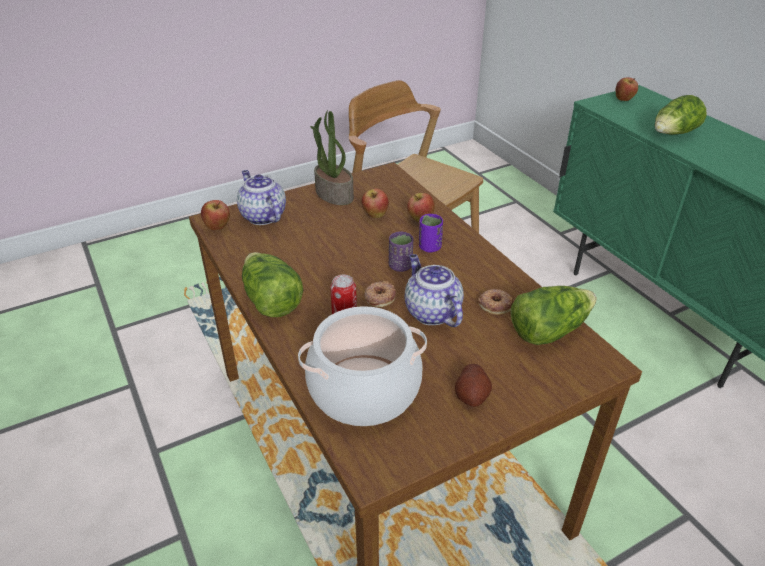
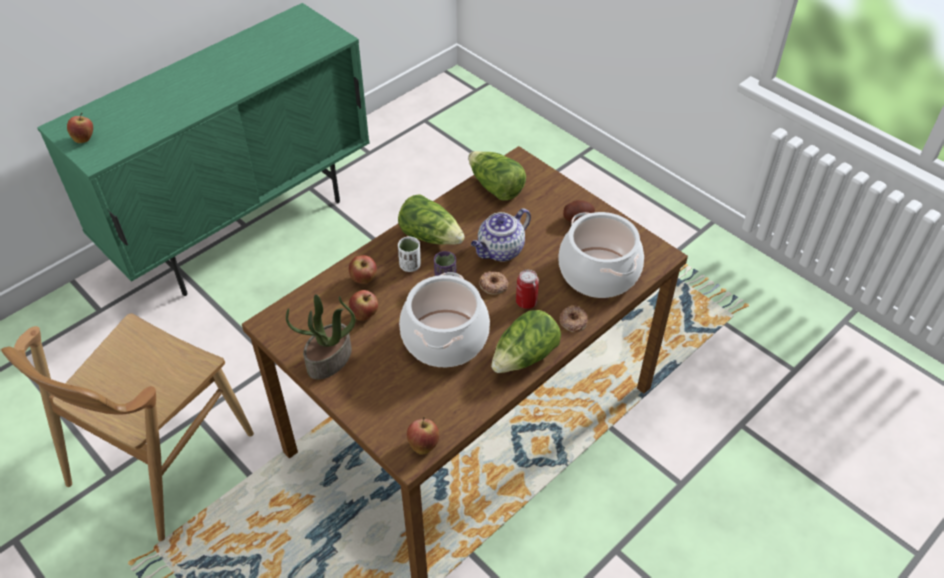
camera: 105 degrees left, 10 degrees up
teapot [237,170,286,225] -> none
purple cup [419,214,443,253] -> white cup [398,236,421,272]
donut [478,289,513,315] -> donut moved to [559,305,588,333]
lettuce [655,95,706,135] -> lettuce moved to [398,194,465,245]
none -> cooking pot [399,272,490,367]

